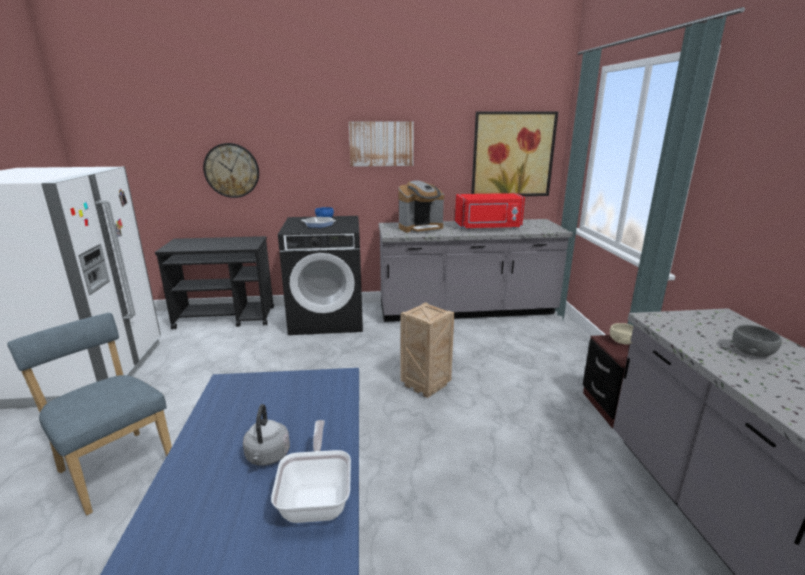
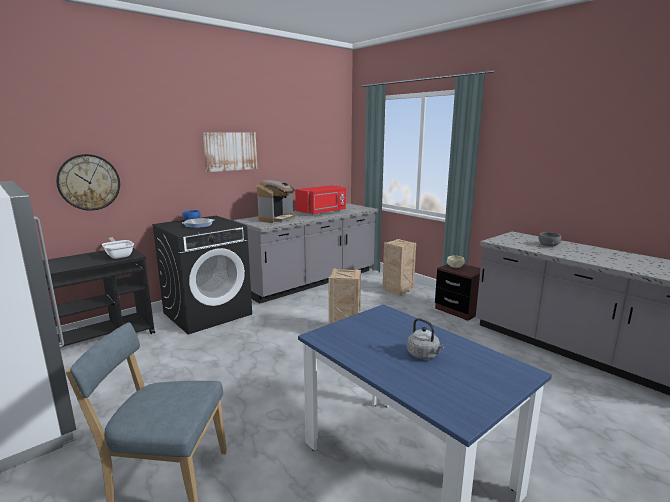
camera: 35 degrees left, 5 degrees down
frying pan [271,420,351,523] -> frying pan moved to [102,237,134,259]
picture [471,112,558,196] -> none
none -> crate [383,239,416,296]

